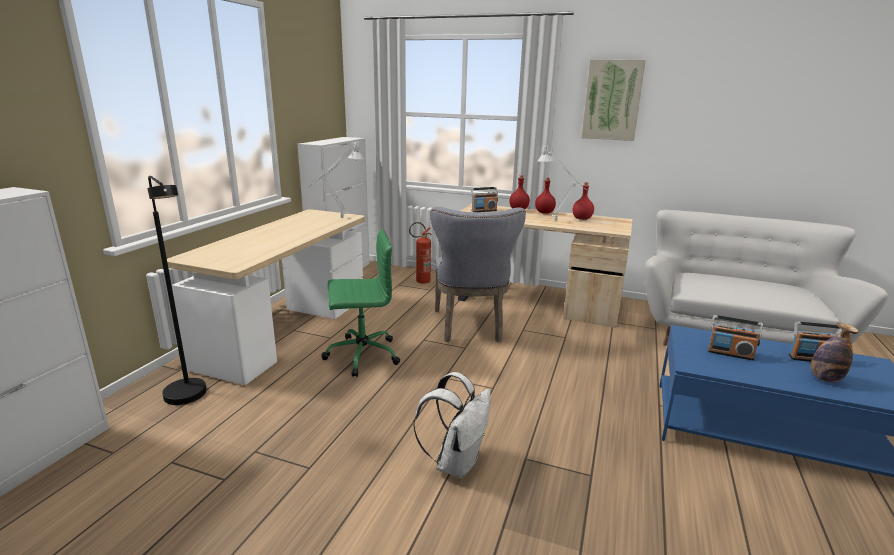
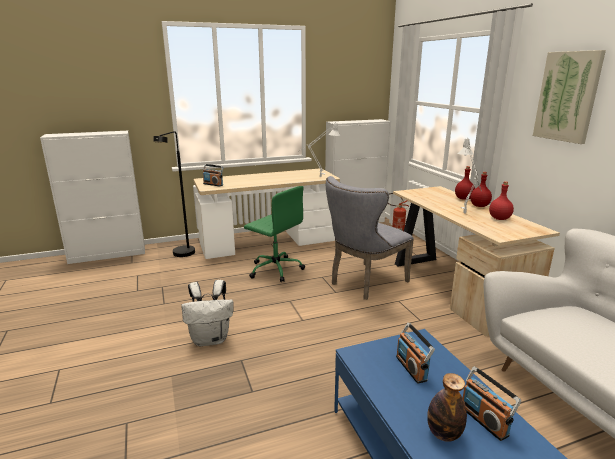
camera: 50 degrees right, 0 degrees up
radio [471,187,498,212] -> radio moved to [203,164,224,187]

